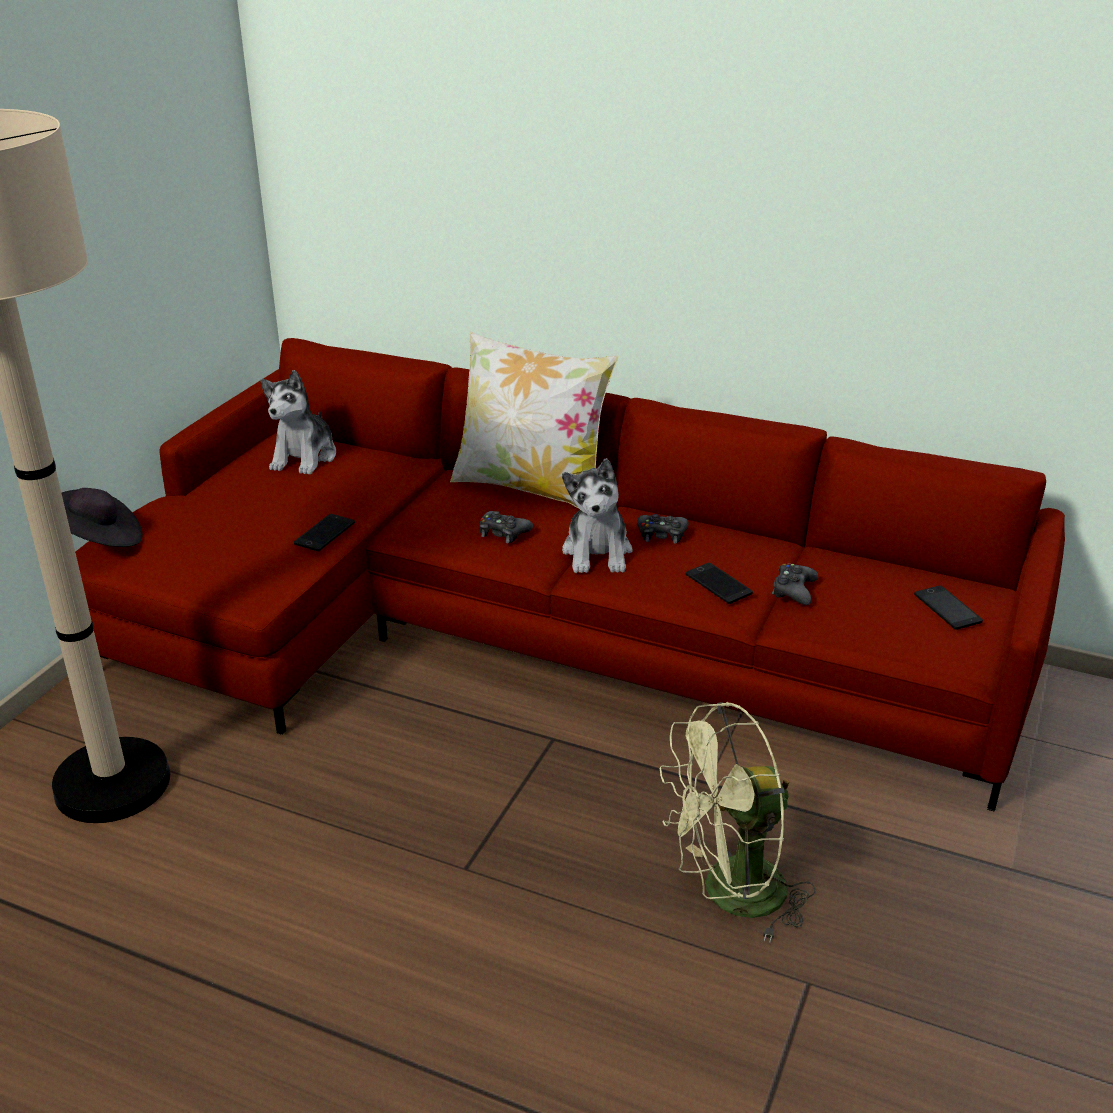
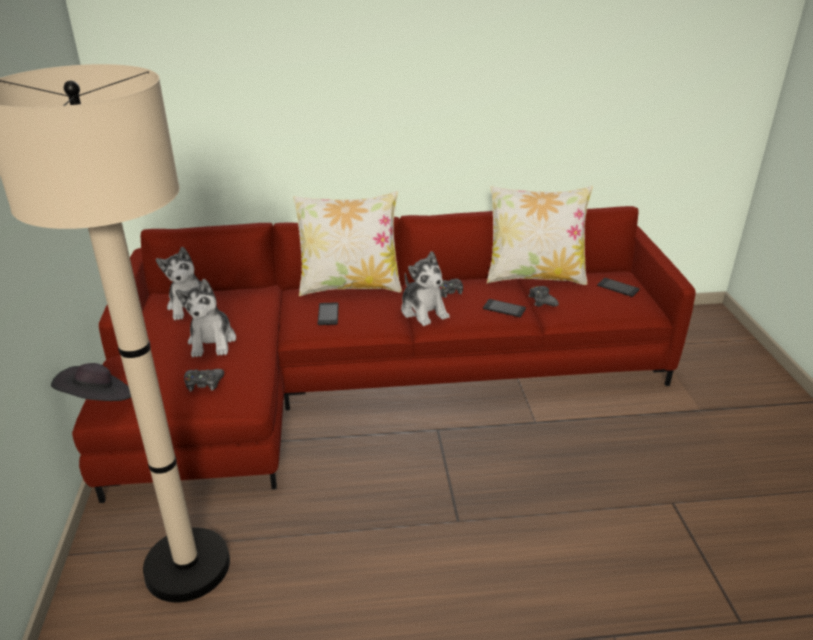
camera: 30 degrees left, 0 degrees up
phone [294,514,355,551] -> phone moved to [318,302,339,325]
black game controller [479,511,533,543] -> black game controller moved to [184,369,224,392]
green fan [660,702,816,943] -> none
none -> plush toy [175,279,236,357]
none -> pillow [487,186,593,285]

